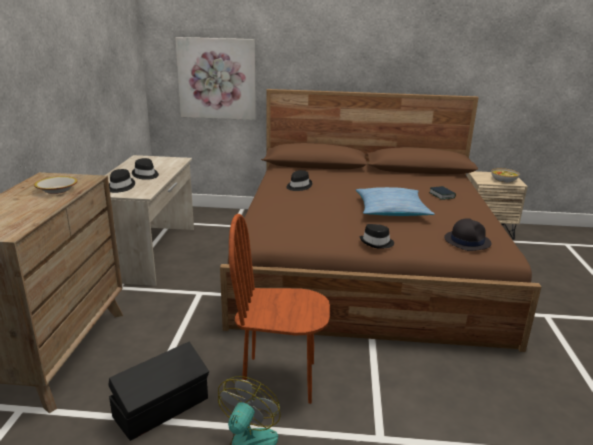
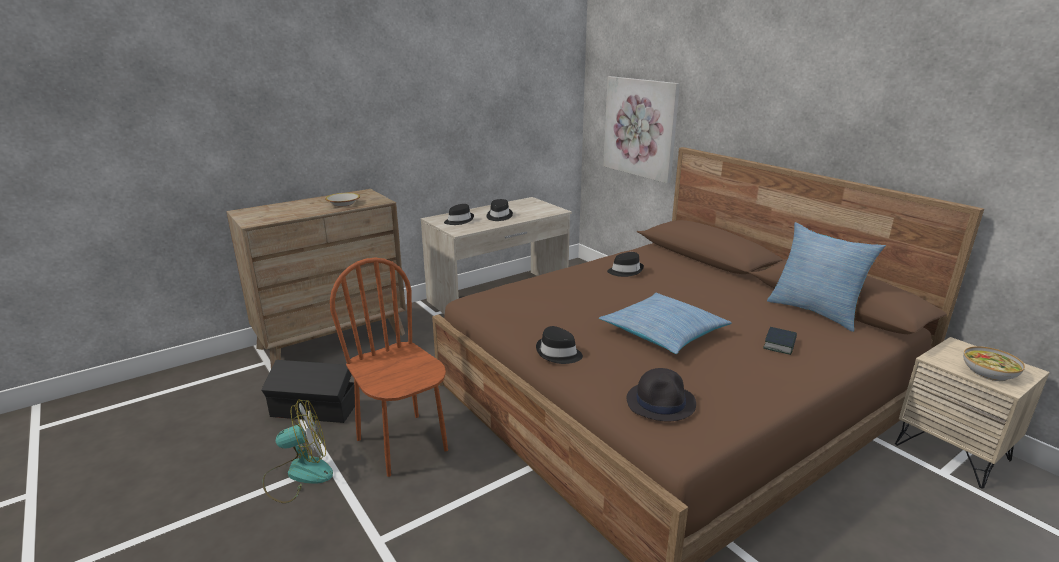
camera: 50 degrees right, 0 degrees up
none -> pillow [767,222,886,332]

